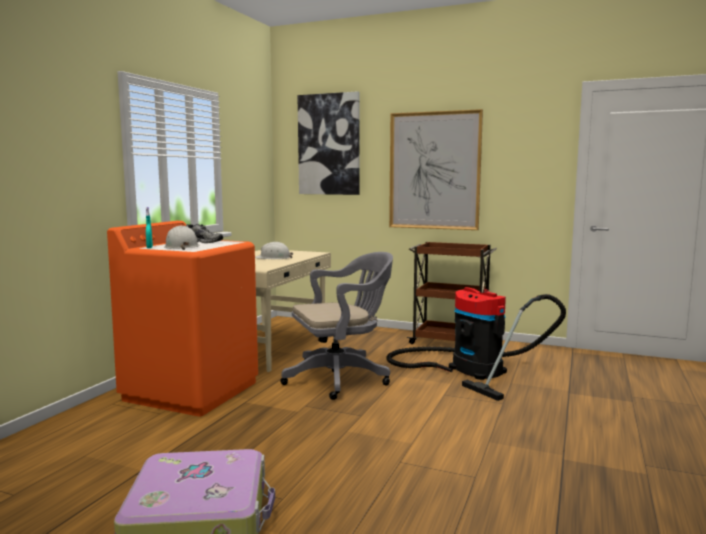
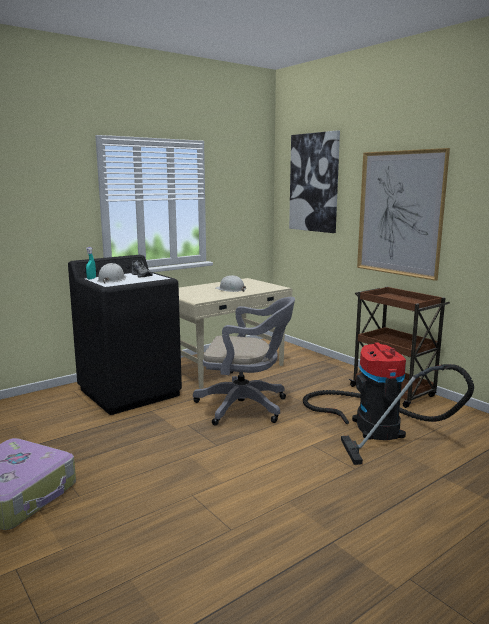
camera: 30 degrees right, 5 degrees up
orange washing machine [107,221,258,417] -> black washing machine [68,255,182,415]

